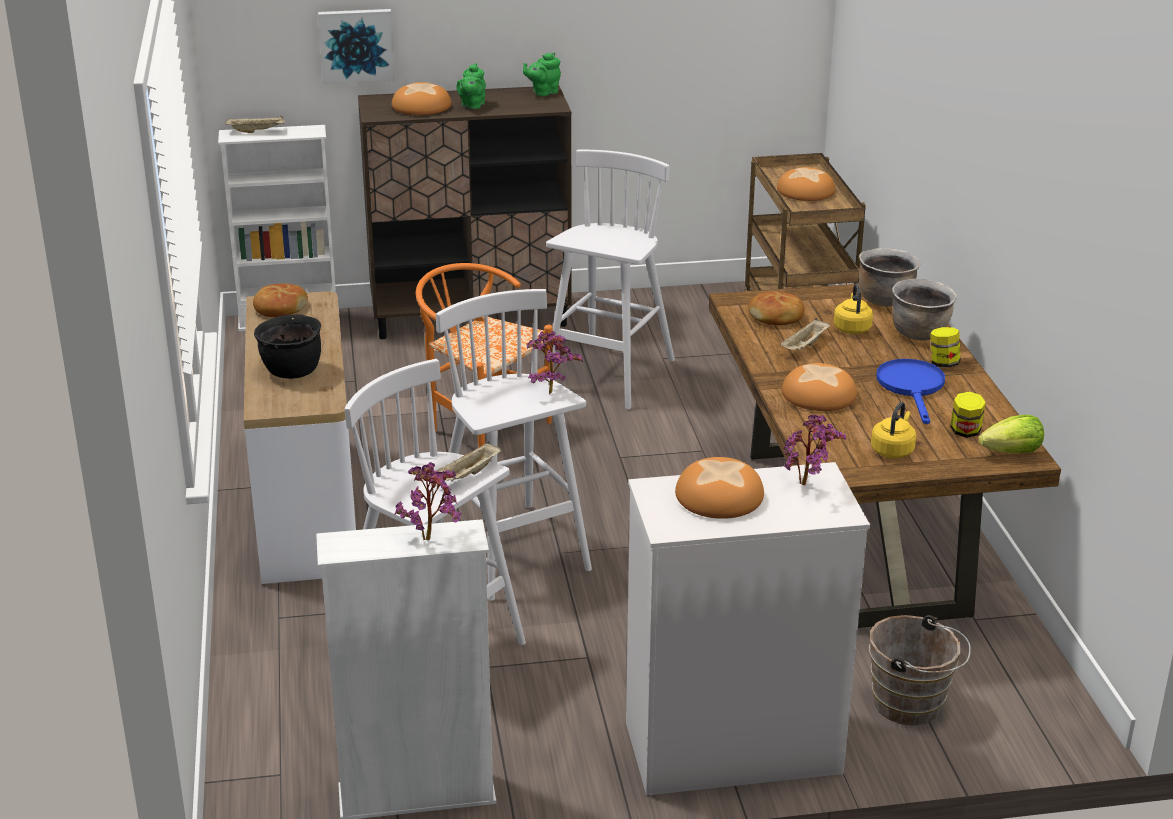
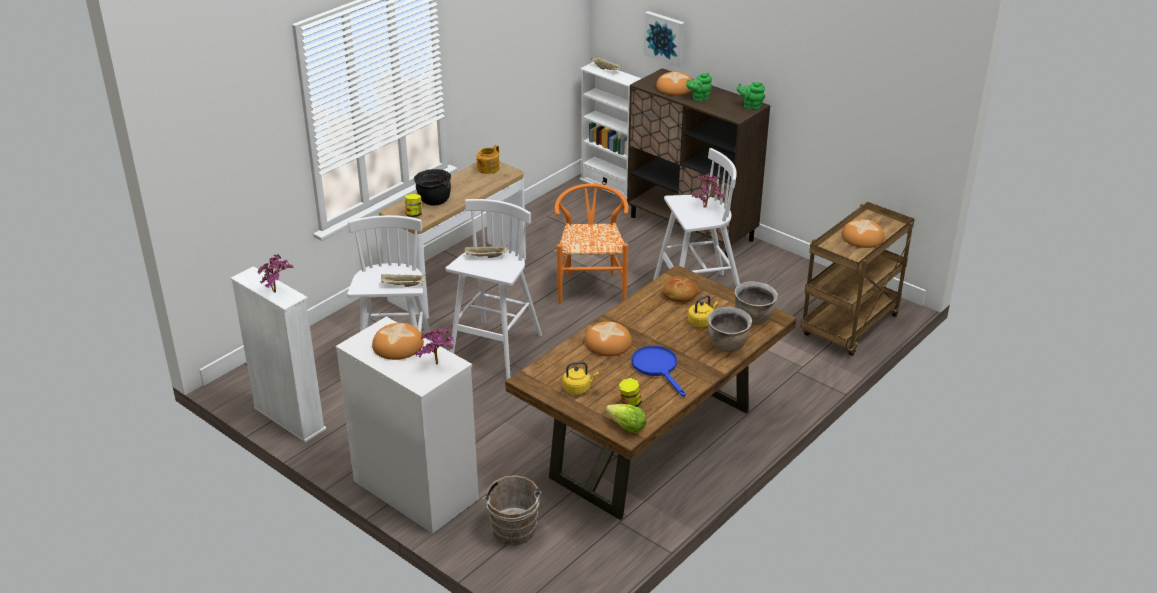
camera: 50 degrees right, 5 degrees up
bread [253,284,308,317] -> teapot [476,145,500,174]
potted plant [527,331,583,394] -> potted plant moved to [692,173,724,208]
beige tray [780,318,830,350] -> beige tray moved to [465,245,508,258]
blue frying pan [877,359,945,424] -> blue frying pan turned 75 degrees counterclockwise [632,346,686,397]
jar [930,327,961,367] -> jar moved to [405,194,422,217]

